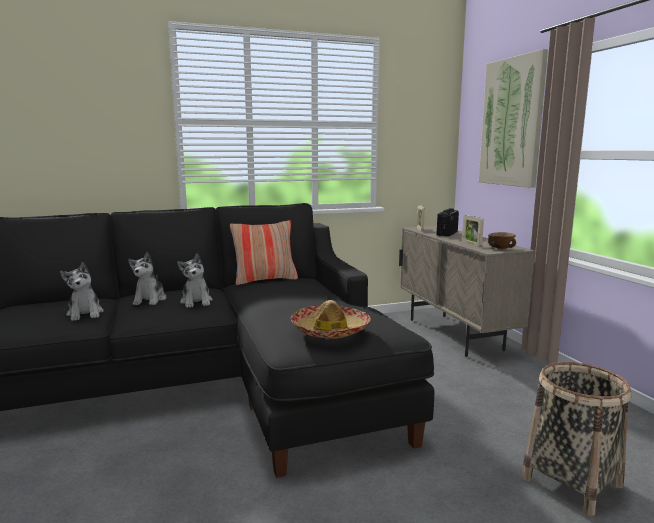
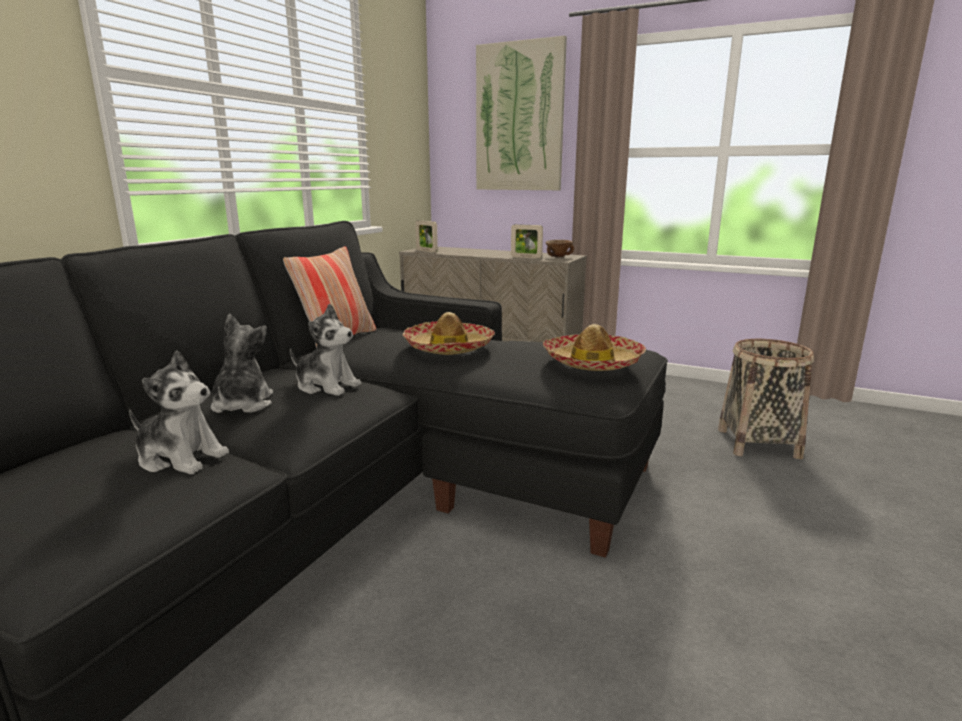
camera: 45 degrees left, 5 degrees up
plush toy [128,252,166,305] -> plush toy turned 135 degrees counterclockwise [211,314,273,413]
radio [436,208,459,237] -> none
none -> hat [403,312,495,355]

